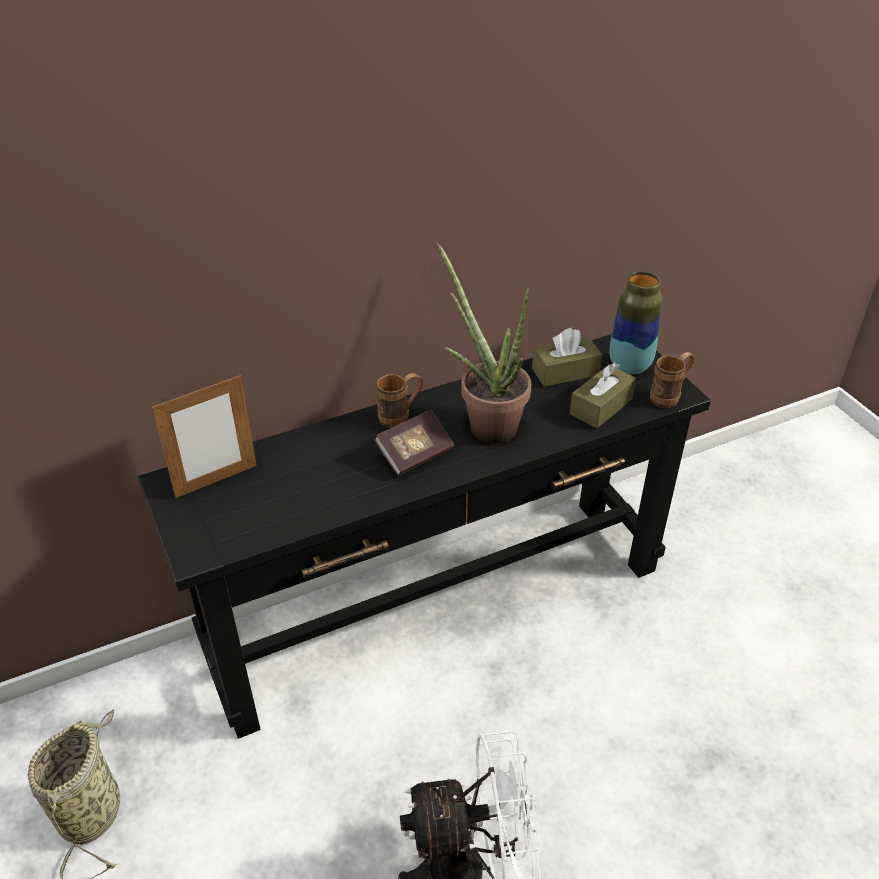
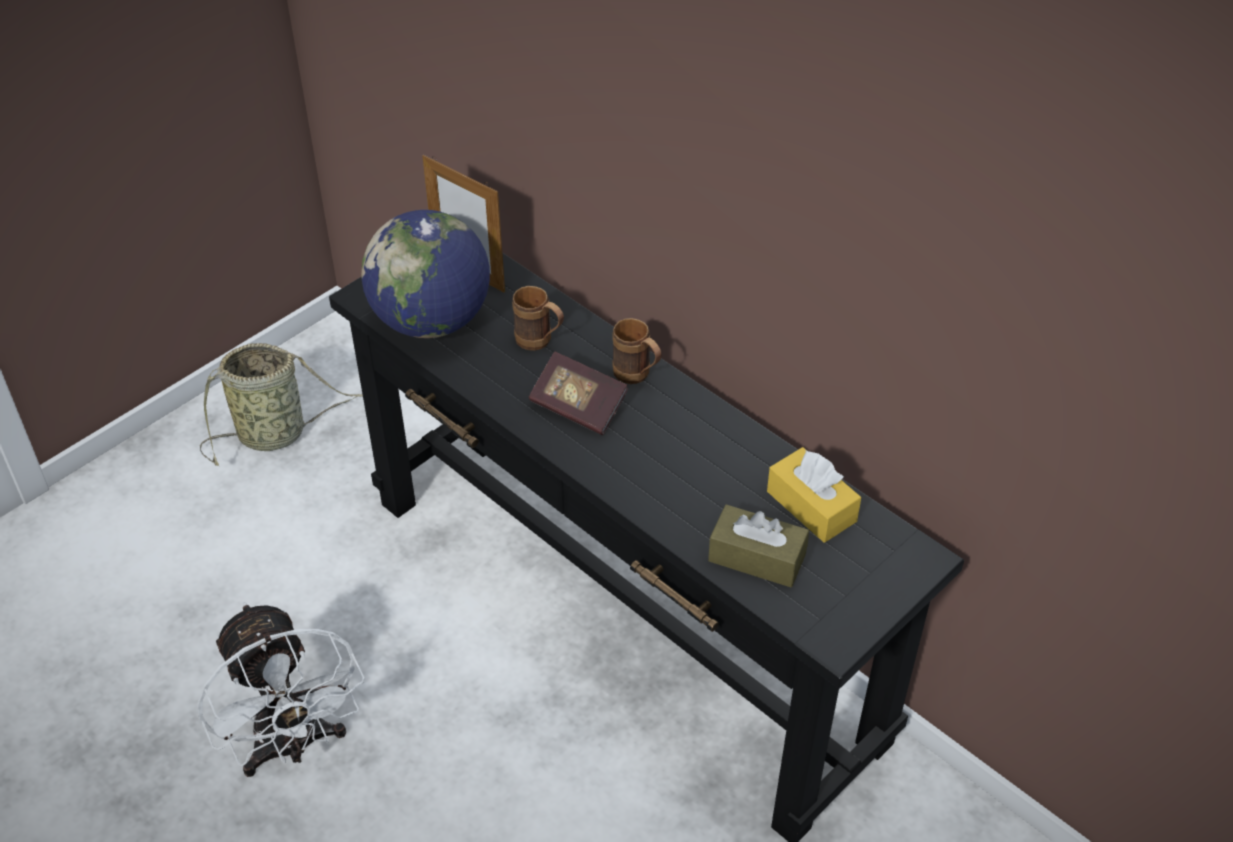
camera: 70 degrees right, 5 degrees up
potted plant [437,242,531,443] -> none
brown tissue box [532,328,602,387] -> yellow tissue box [767,447,861,543]
vase [610,271,662,375] -> none
brown mug [650,352,695,408] -> brown mug moved to [512,286,564,351]
none -> globe [361,210,490,338]

